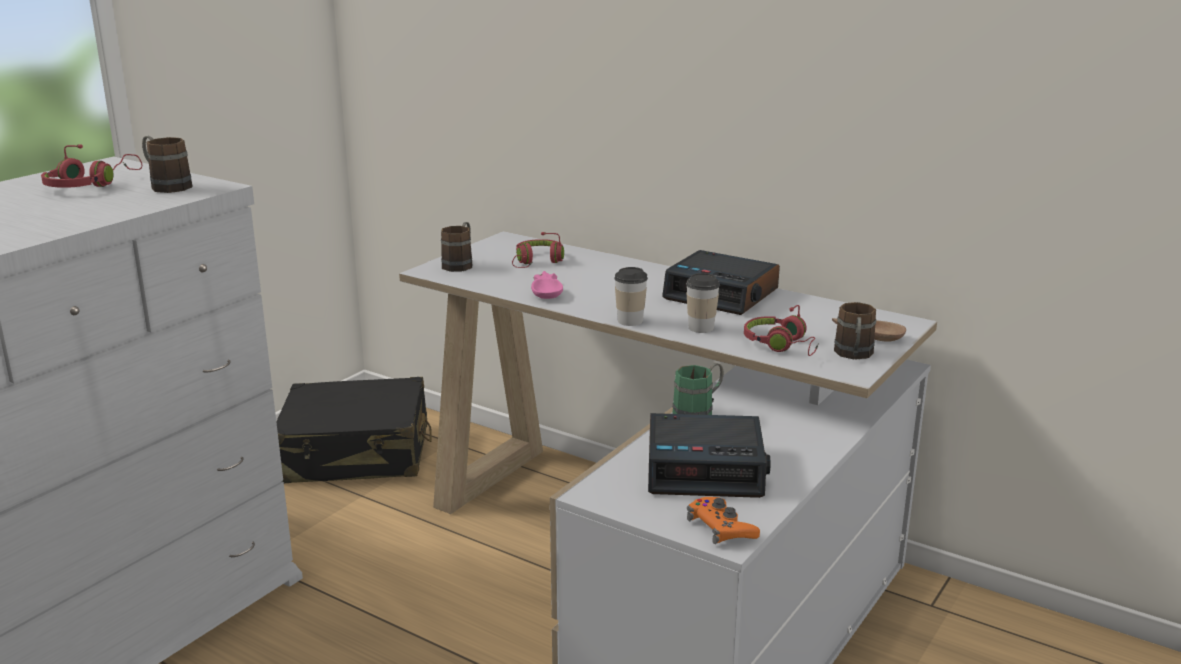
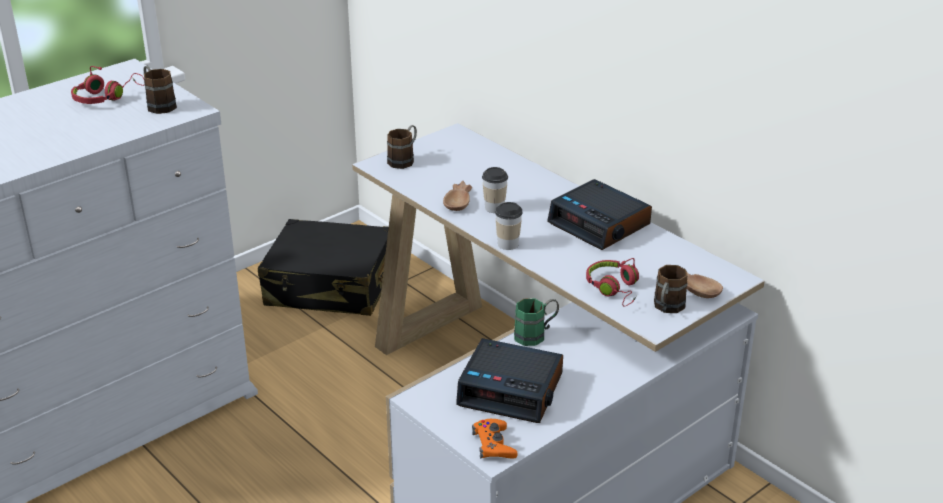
camera: 15 degrees right, 10 degrees up
red headphones [512,232,564,268] -> none
pink bowl [531,271,563,299] -> brown bowl [443,181,472,211]
cup [686,273,720,333] -> cup moved to [482,167,508,213]

